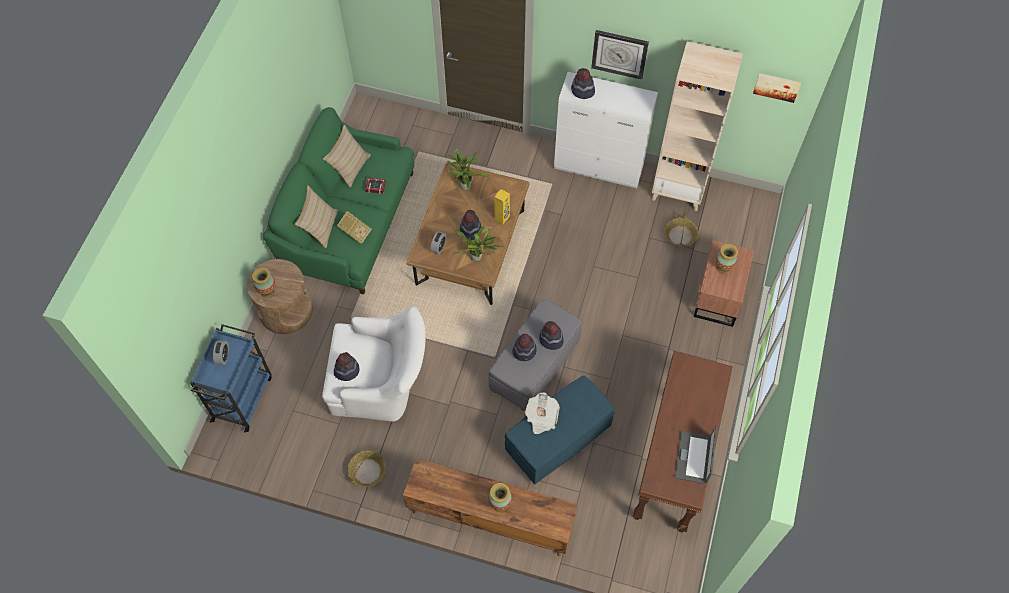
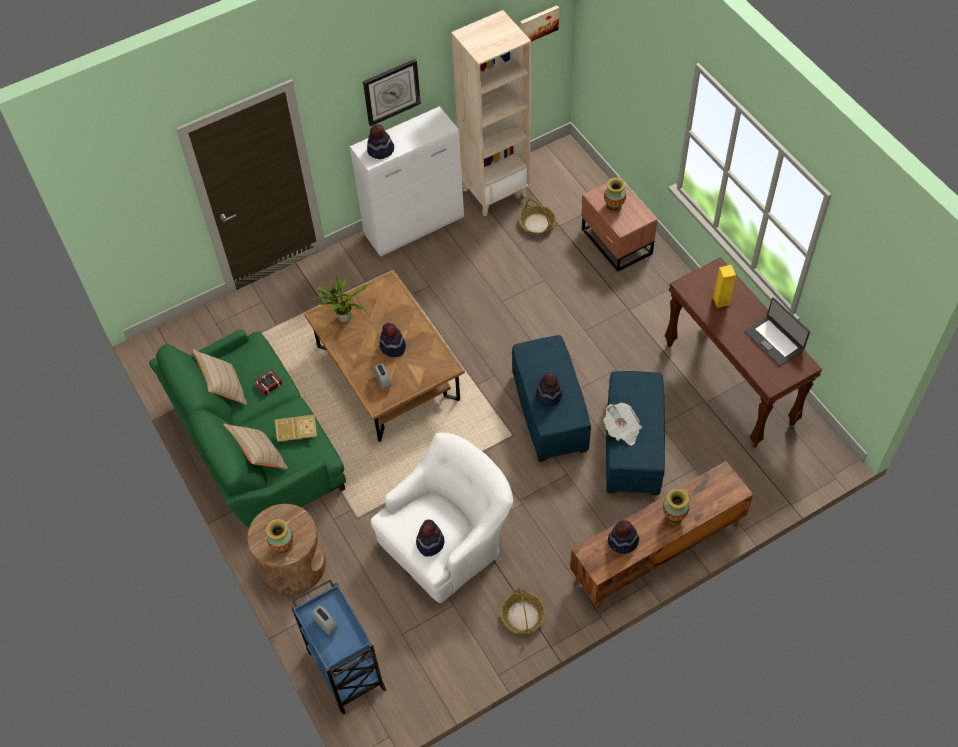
camera: 45 degrees left, 5 degrees down
potted plant [452,226,503,261] -> none
grey ottoman [488,299,582,411] -> blue ottoman [512,335,591,462]
yellow speaker [494,189,510,224] -> yellow speaker moved to [713,265,736,308]
hat [539,321,564,350] -> hat moved to [608,520,639,554]

